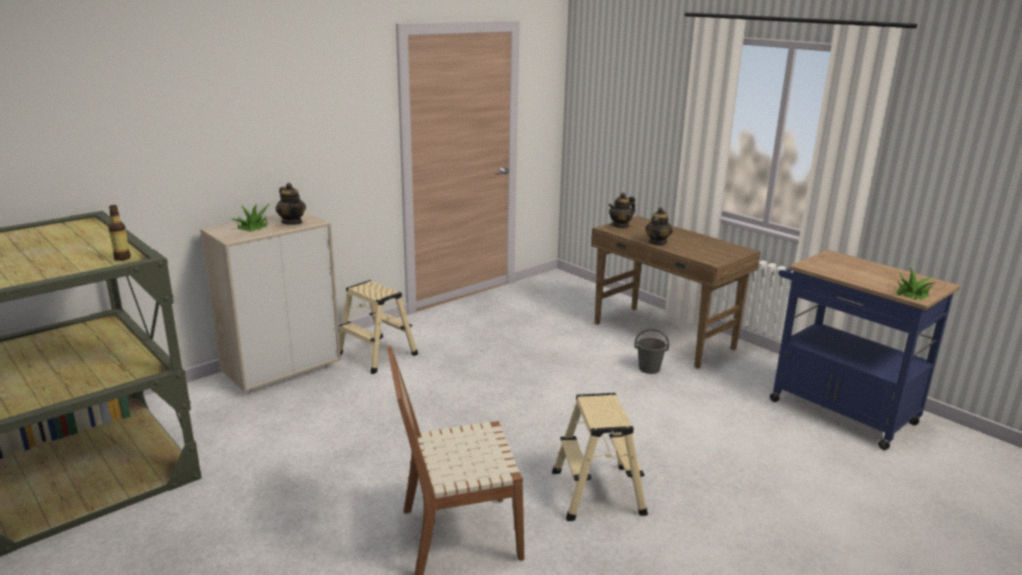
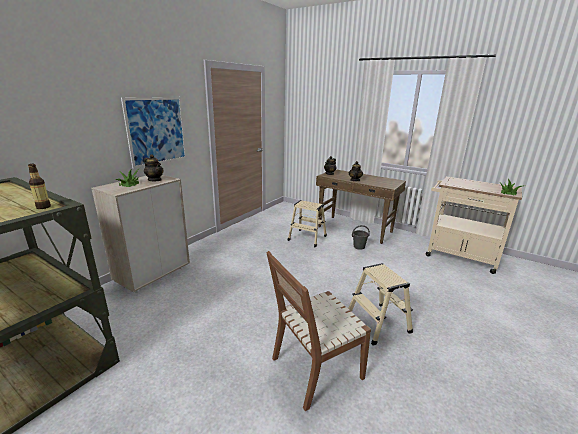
camera: 15 degrees left, 0 degrees up
beige step ladder [339,280,418,374] -> beige step ladder moved to [287,200,327,247]
blue cart [770,250,961,450] -> beige cart [425,176,522,274]
none -> picture [121,97,187,169]

